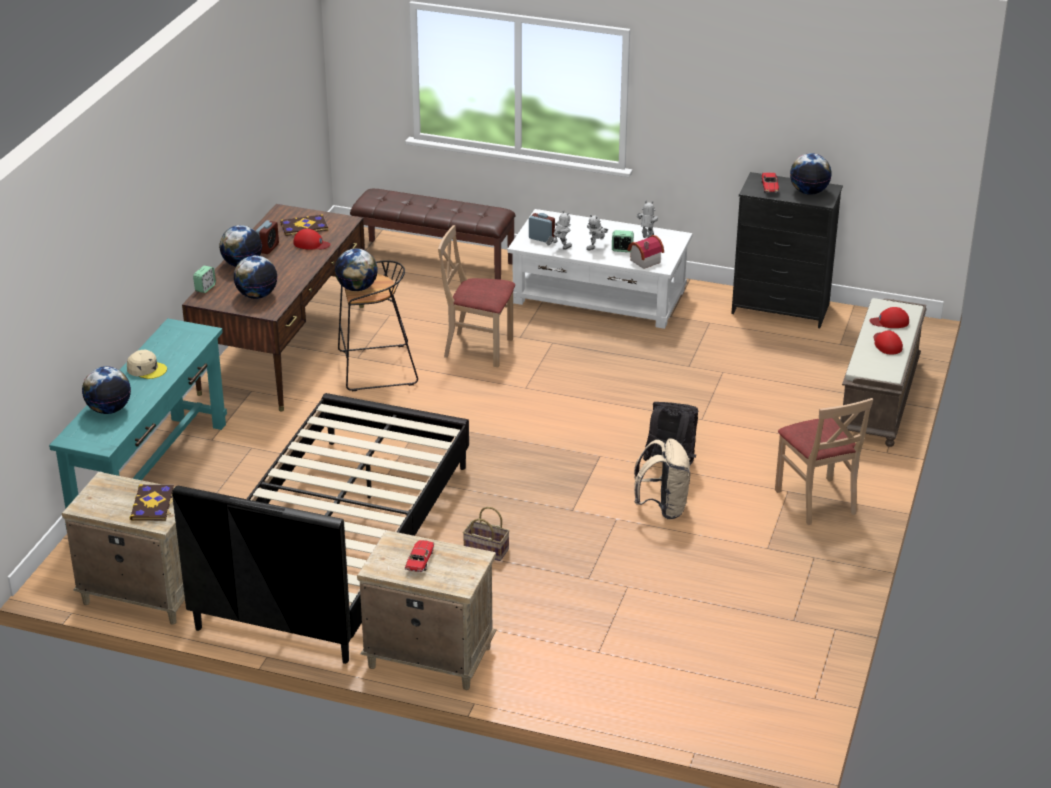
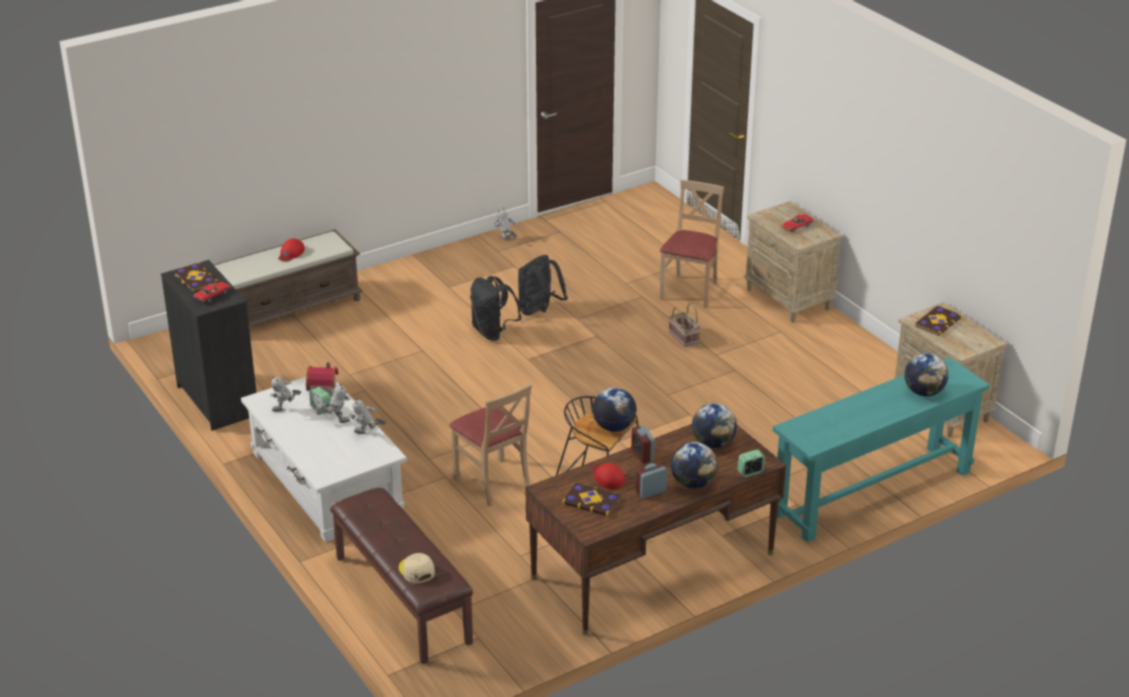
camera: 140 degrees left, 0 degrees up
beige cap [127,350,167,379] -> beige cap moved to [399,553,435,584]
black bed [172,393,469,664] -> none
alarm clock [529,213,555,242] -> alarm clock moved to [631,425,655,464]
beige backpack [634,438,690,519] -> black backpack [518,255,568,315]
beige chair [775,398,873,525] -> beige chair moved to [659,180,724,308]
globe [790,153,831,195] -> book [174,262,219,292]
red cap [870,307,909,328] -> none
none -> toy robot [494,208,517,240]

